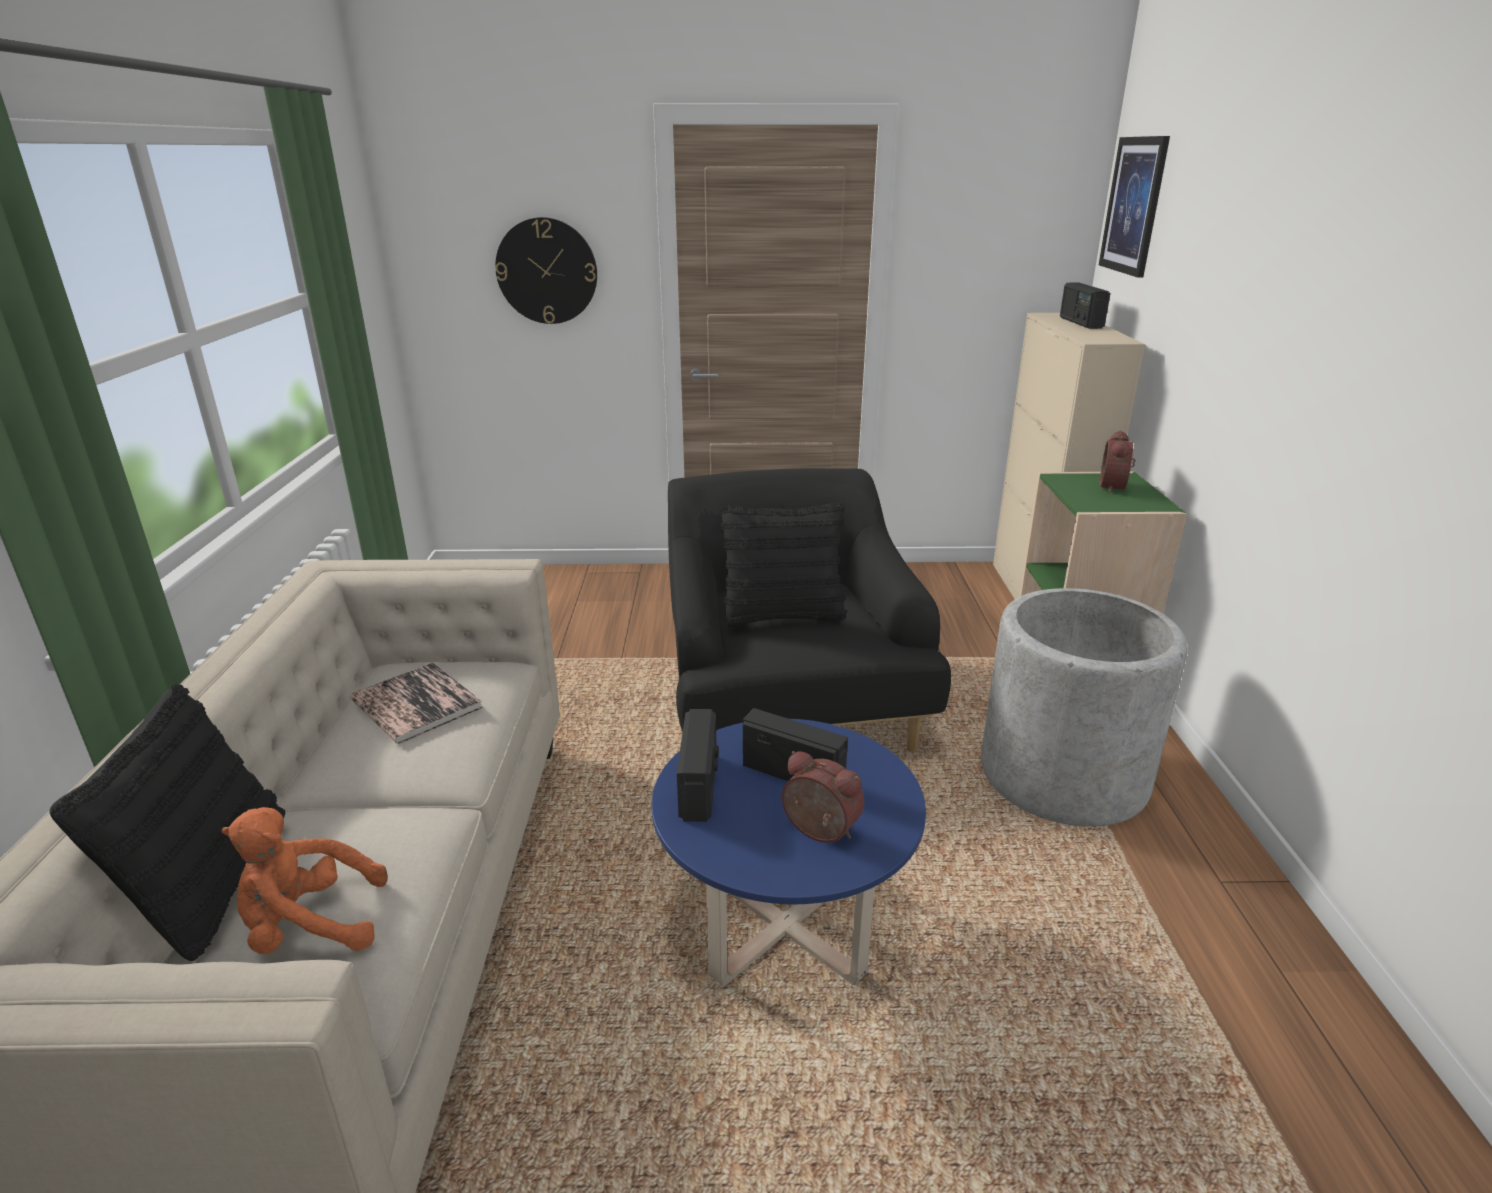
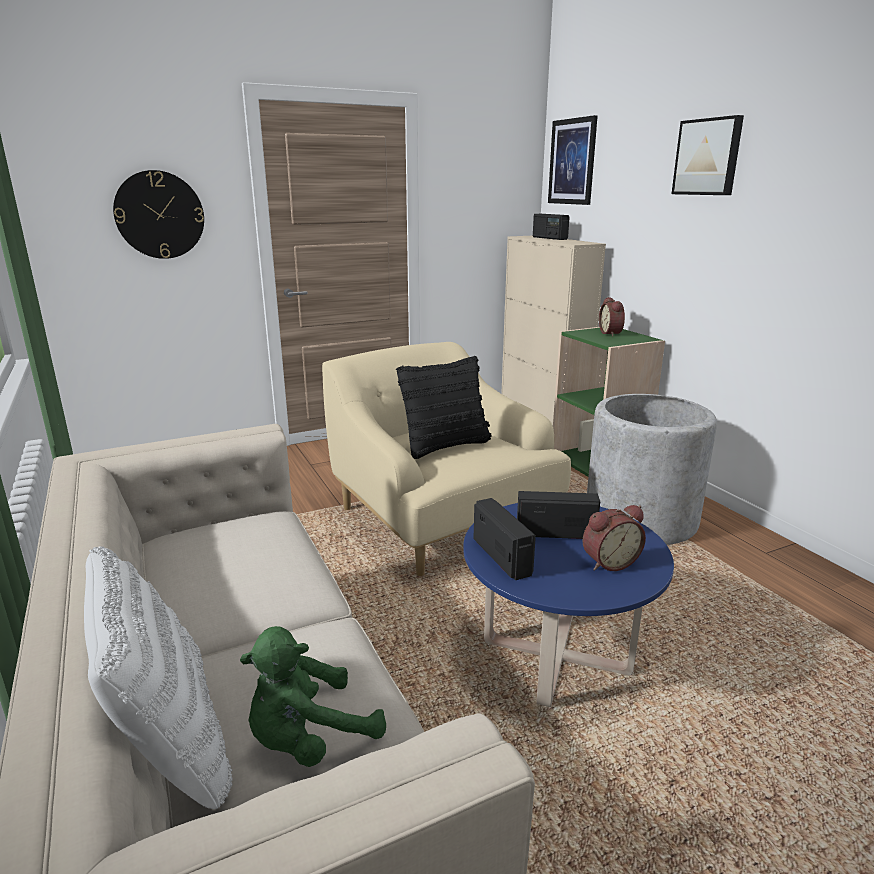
camera: 25 degrees left, 5 degrees down
black pillow [49,684,285,961] -> white pillow [84,546,233,809]
orange plush toy [222,807,388,954] -> green plush toy [240,626,386,767]
book [350,663,483,744] -> none
black armchair [668,468,951,752] -> beige armchair [322,342,571,576]
alarm clock [782,751,864,843] -> alarm clock turned 150 degrees clockwise [583,505,646,571]
none -> picture [672,115,744,195]

